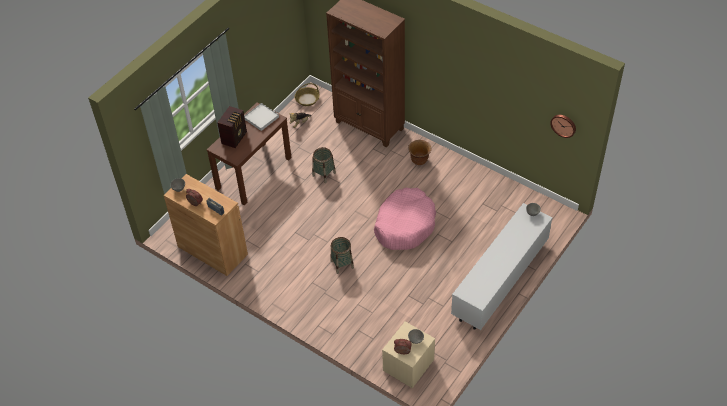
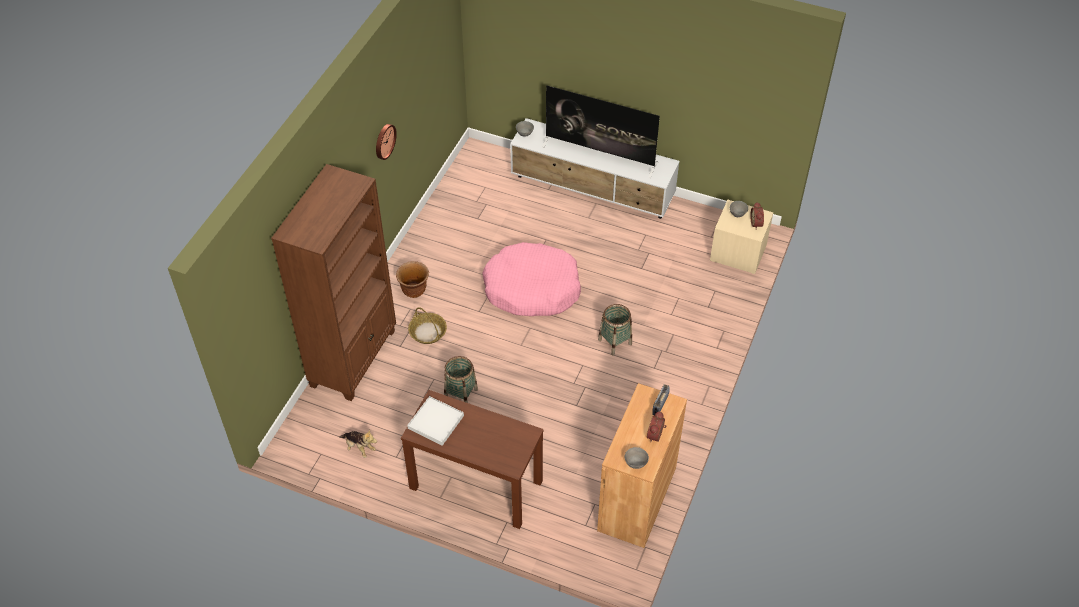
camera: 105 degrees left, 0 degrees up
radio [217,106,247,148] -> none
basket [295,83,320,106] -> basket moved to [408,307,447,344]
wall clock [550,115,576,138] -> wall clock moved to [376,124,397,160]
none -> television [542,85,660,178]

